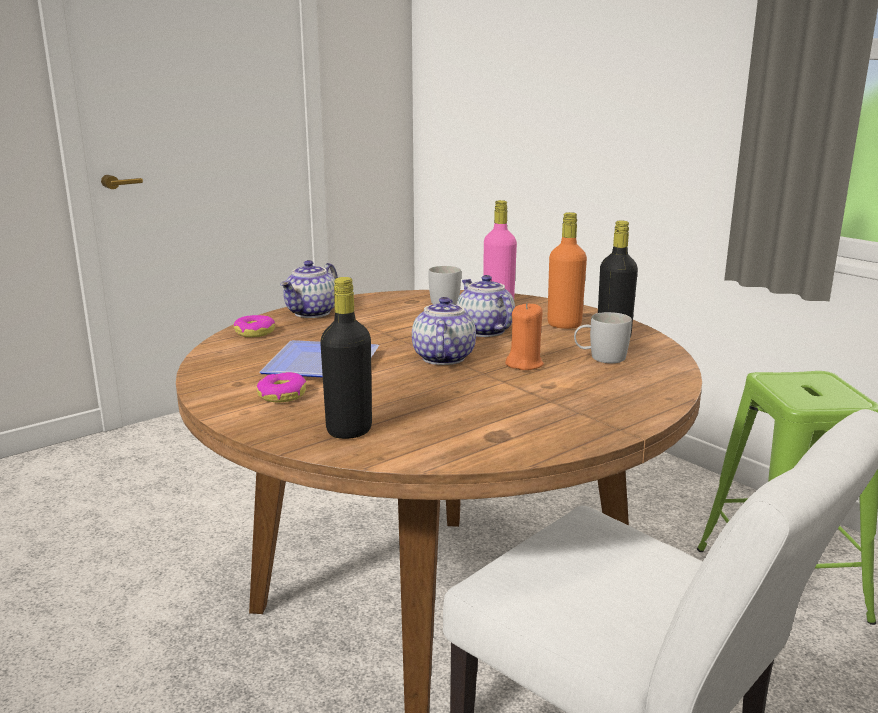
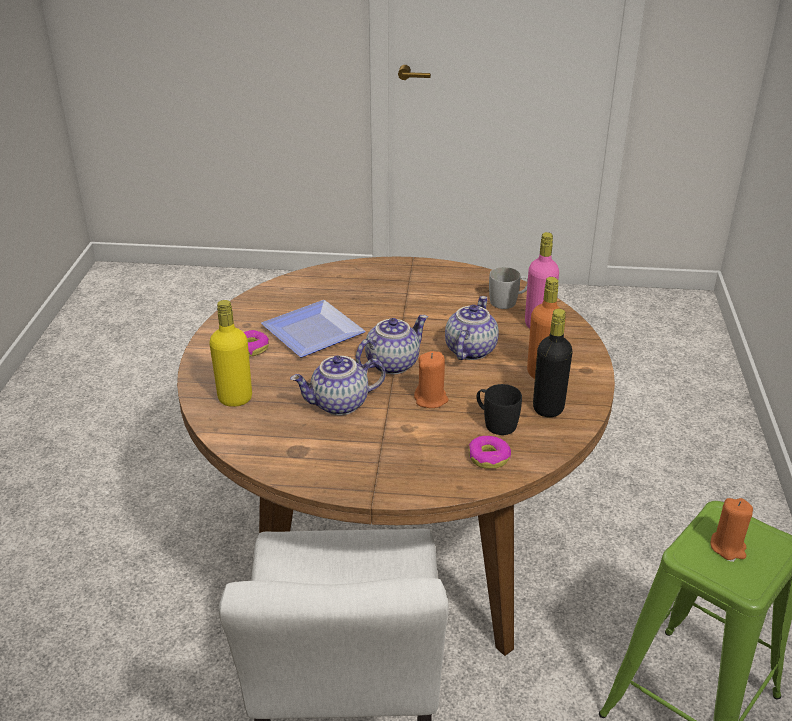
camera: 45 degrees right, 15 degrees up
donut [234,315,275,338] -> donut moved to [469,436,511,469]
teapot [280,260,338,318] -> teapot moved to [290,356,386,416]
black bottle [320,277,372,439] -> yellow bottle [209,300,252,407]
white mug [574,312,632,363] -> black mug [477,384,522,435]
none -> orange candle [711,498,753,560]

